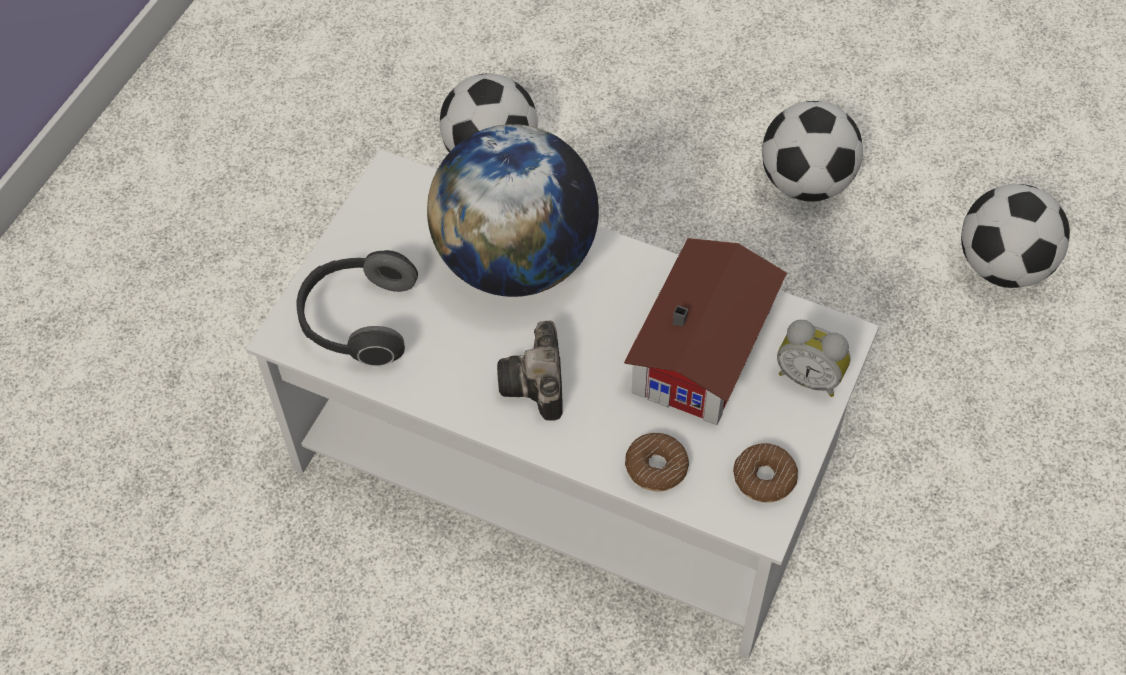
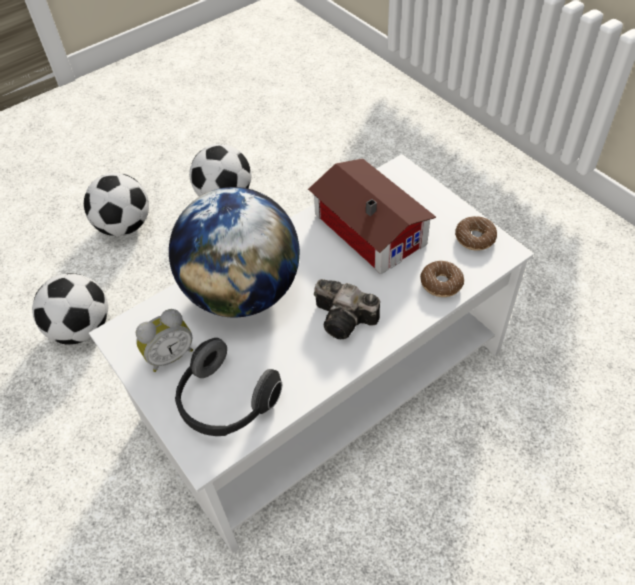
camera: 60 degrees left, 5 degrees down
alarm clock [777,320,851,397] -> alarm clock moved to [136,309,193,372]
football [961,184,1070,288] -> football moved to [84,173,149,236]

